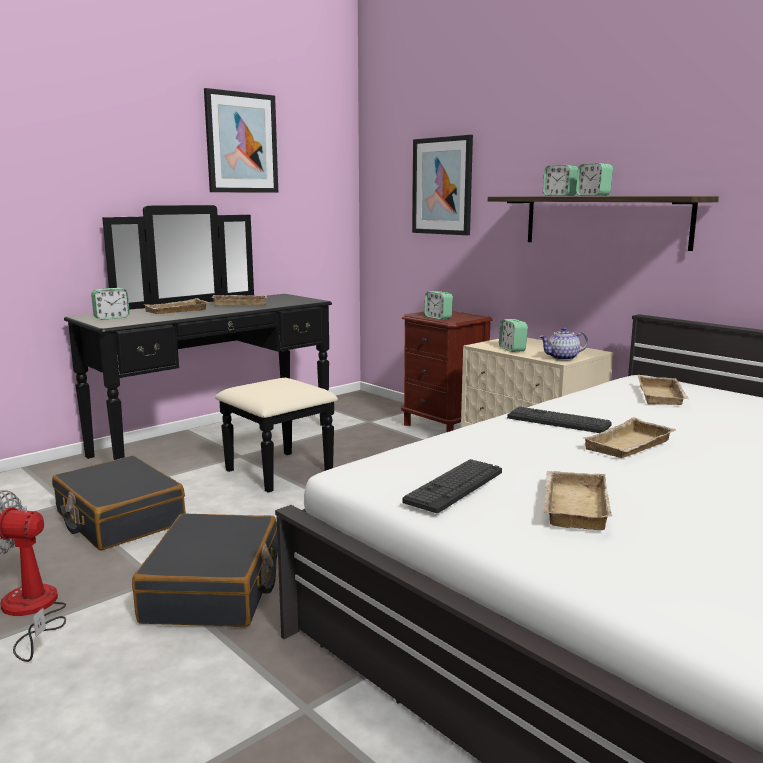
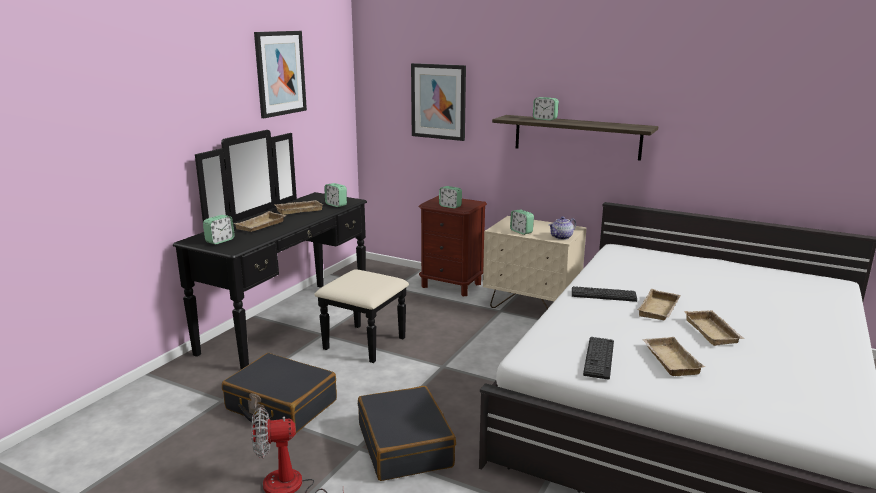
camera: 20 degrees left, 5 degrees up
alarm clock [576,163,613,196] -> alarm clock moved to [325,183,347,207]
beige tray [638,375,689,405] -> beige tray moved to [684,310,744,346]

